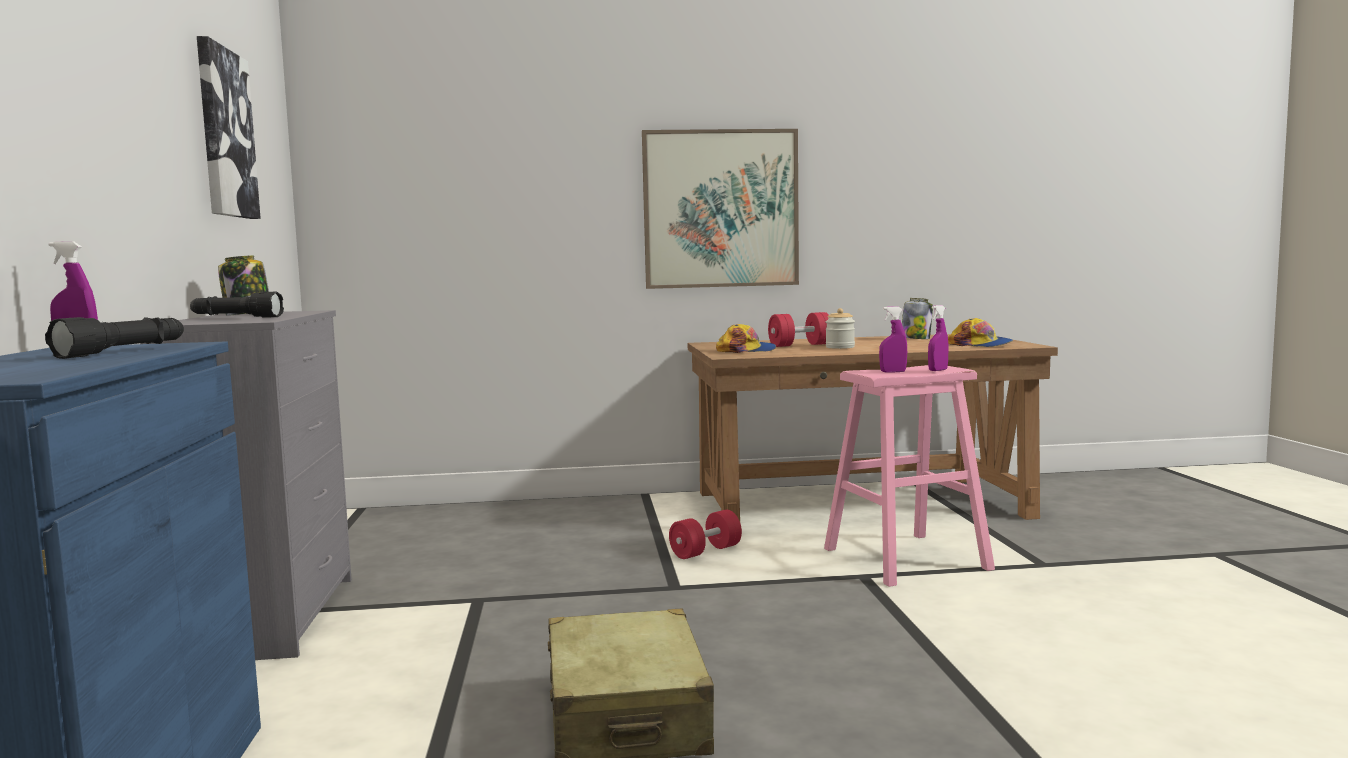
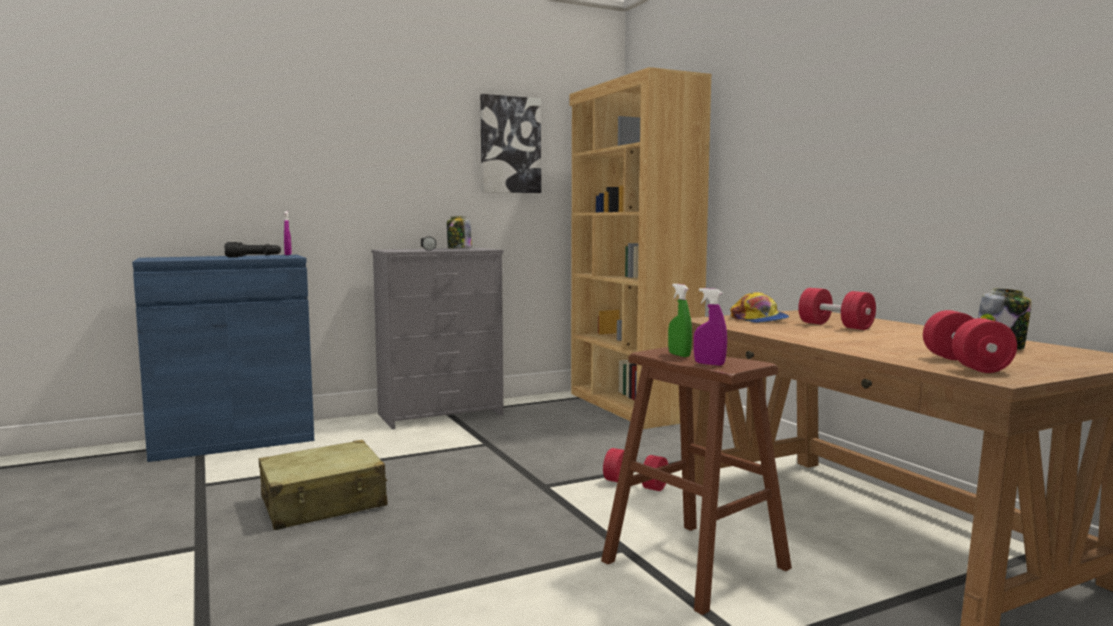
camera: 70 degrees right, 0 degrees up
picture [642,129,799,289] -> none
pink stool [824,365,995,587] -> brown stool [601,347,792,615]
jar [826,308,855,349] -> none
purple spray bottle [879,307,907,373] -> green spray bottle [668,284,692,357]
cap [948,318,1013,347] -> red dumbbell [923,310,1017,373]
none -> brown bookcase [569,67,712,429]

